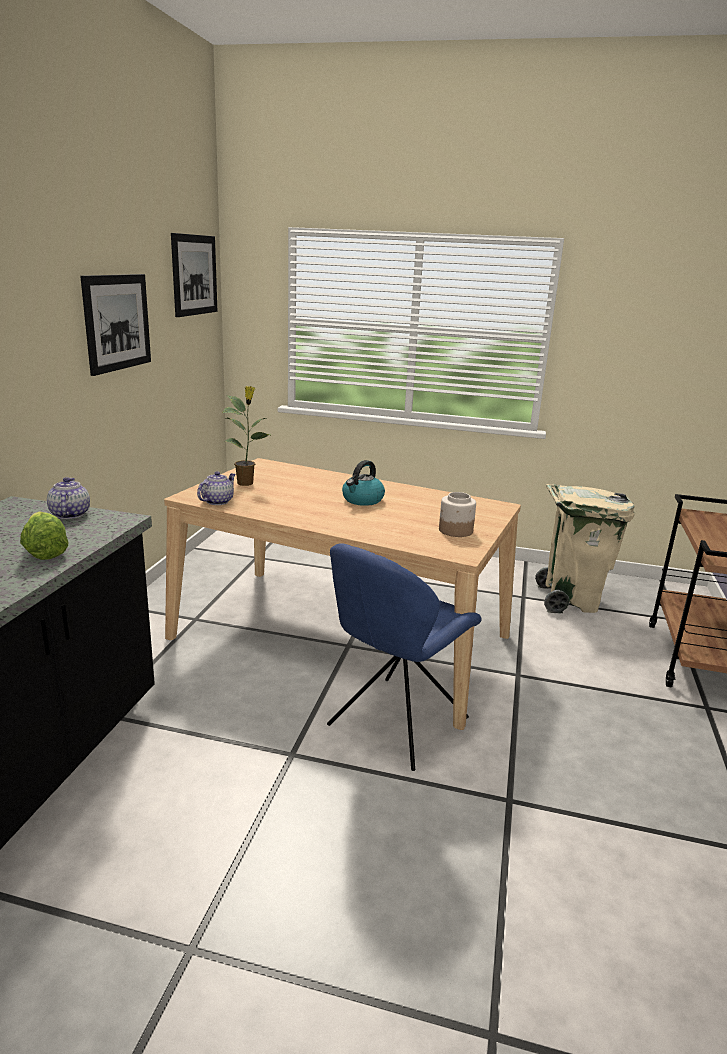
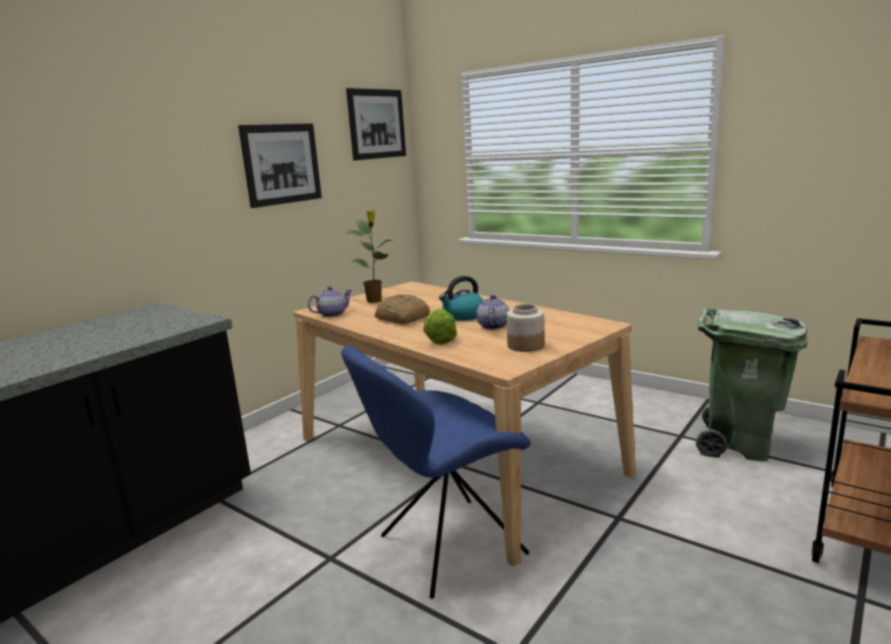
camera: 25 degrees right, 5 degrees down
lettuce [20,511,68,560] -> lettuce moved to [423,309,457,344]
teapot [47,477,90,519] -> teapot moved to [476,295,509,330]
beige trash can [535,484,634,613] -> green trash can [696,308,807,461]
none -> bread [375,294,430,324]

